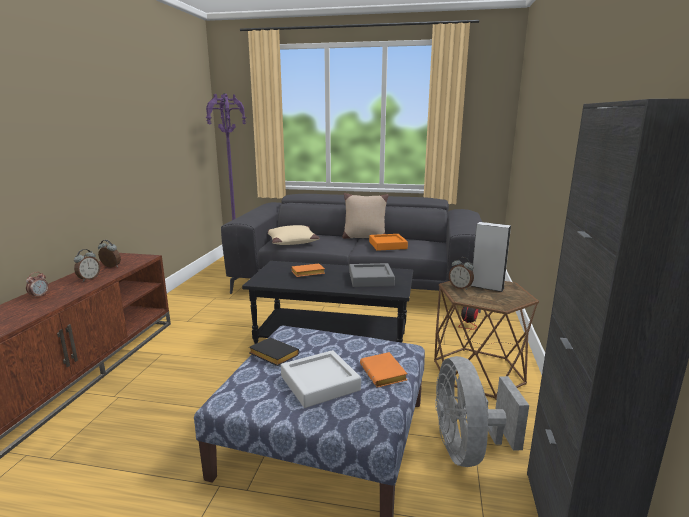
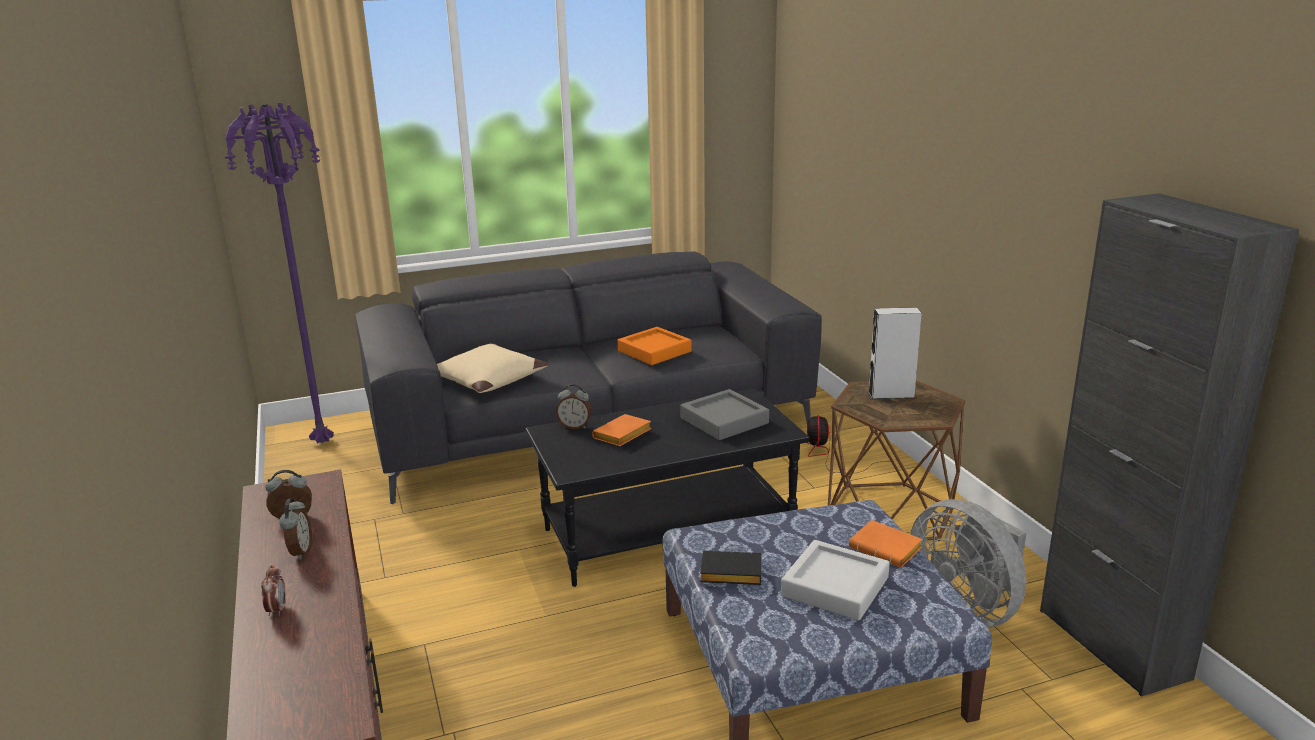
camera: 30 degrees left, 5 degrees up
beige pillow [342,193,388,239] -> none
alarm clock [449,257,474,290] -> alarm clock moved to [556,384,592,429]

